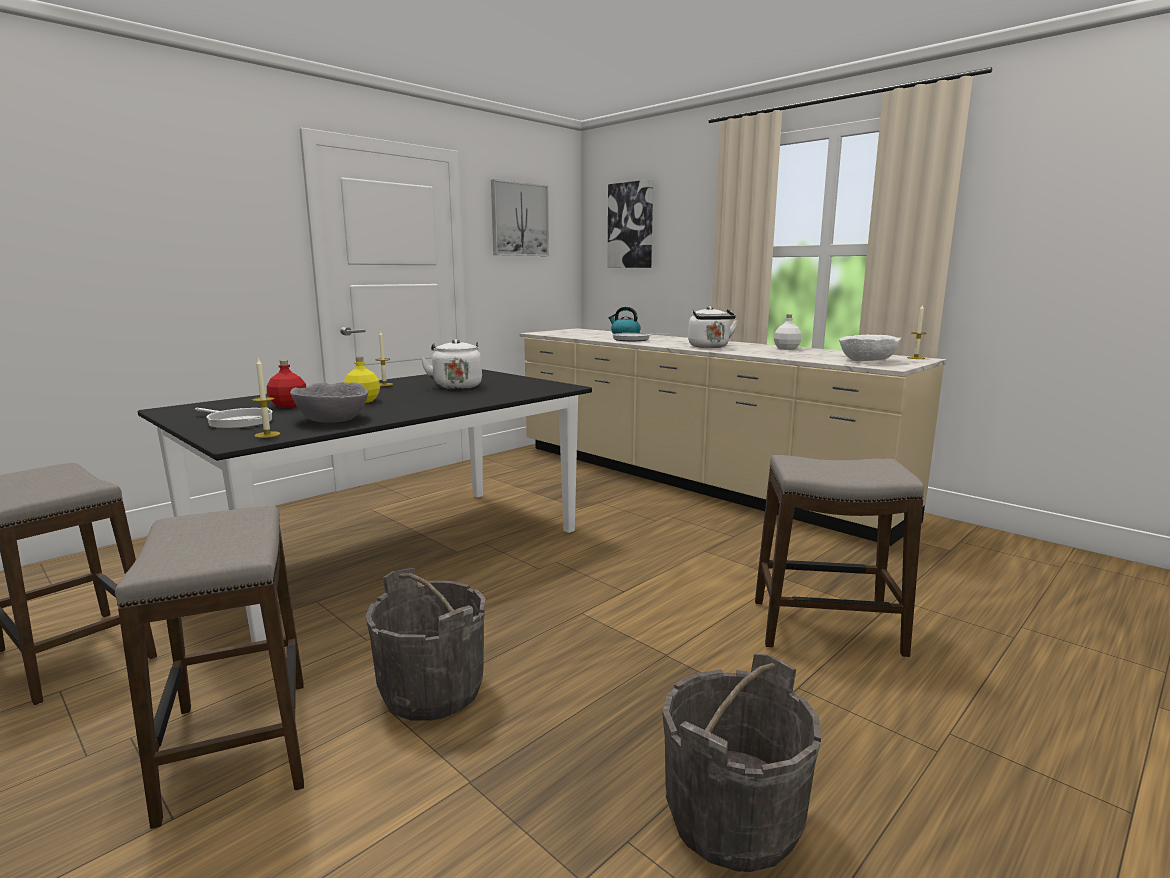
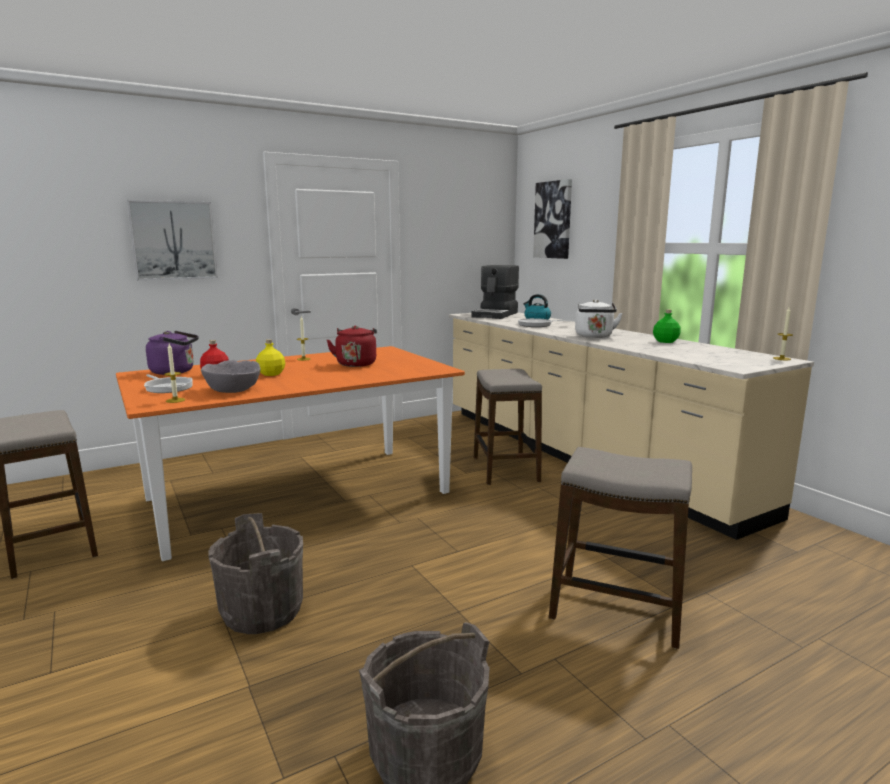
camera: 15 degrees right, 0 degrees up
stool [115,506,304,829] -> stool moved to [474,369,542,485]
black dining table [137,369,592,642] -> orange dining table [116,346,465,561]
white kettle [421,339,482,389] -> red kettle [327,326,377,367]
picture [491,179,549,256] -> picture moved to [127,200,218,280]
white bottle [774,314,802,350] -> green bottle [653,309,681,343]
white bowl [839,335,901,361] -> none
none -> purple kettle [146,331,199,375]
none -> coffee machine [472,265,519,319]

